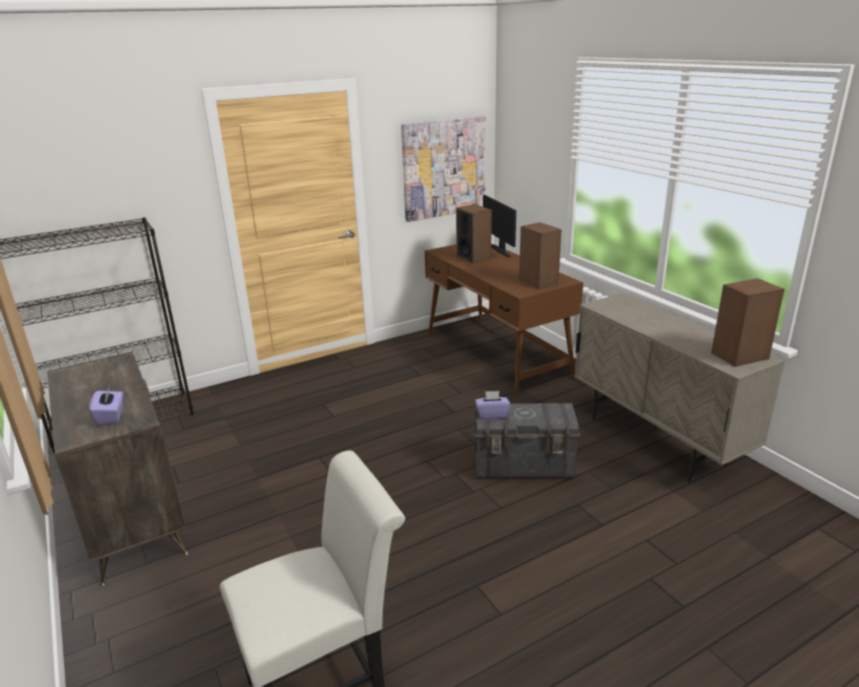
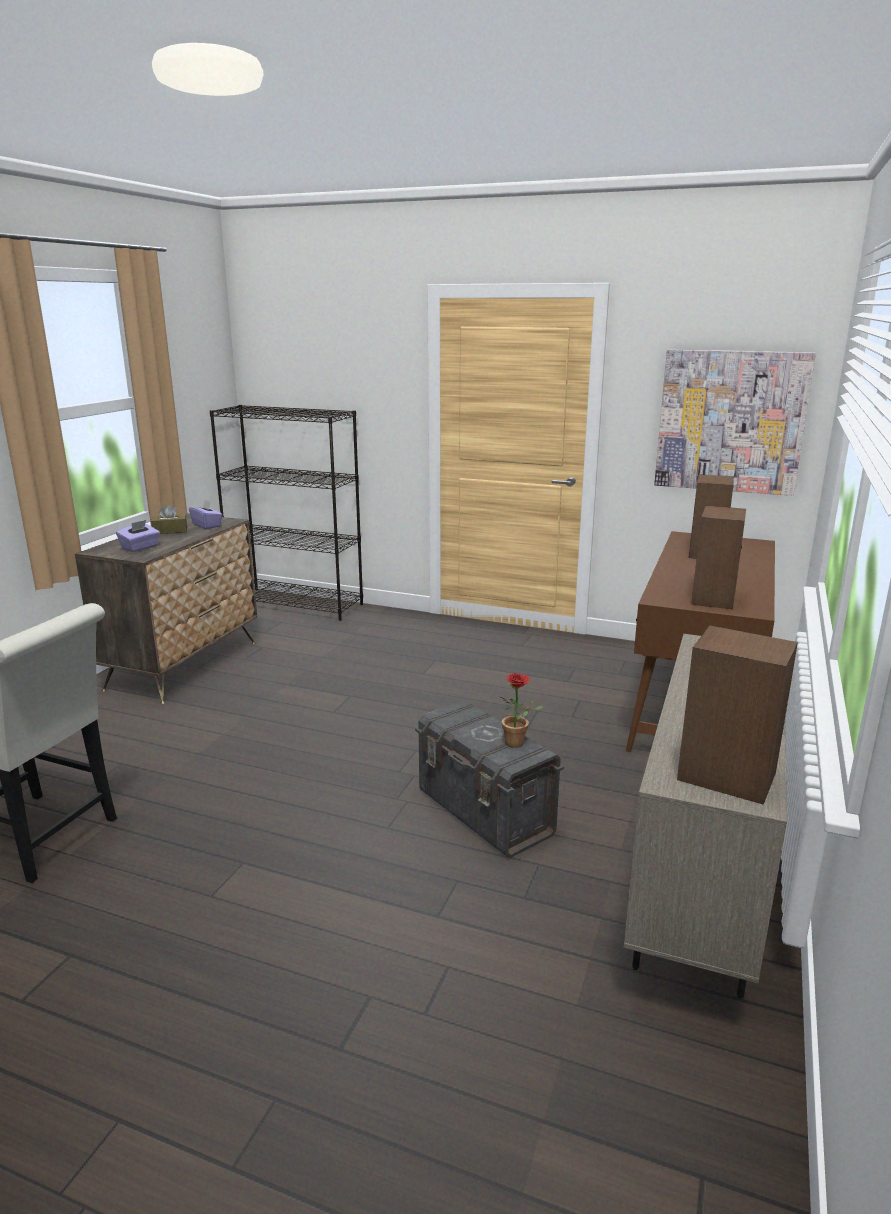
camera: 50 degrees right, 5 degrees down
purple tissue box [475,391,510,419] -> purple tissue box moved to [189,500,223,529]
monitor [483,195,516,257] -> none
none -> brown tissue box [151,505,187,534]
none -> potted plant [499,673,543,748]

